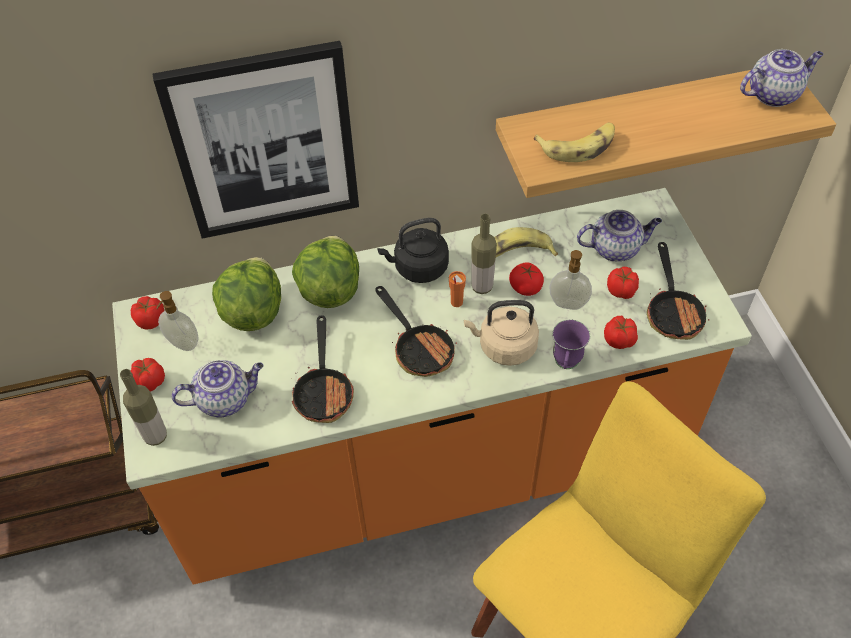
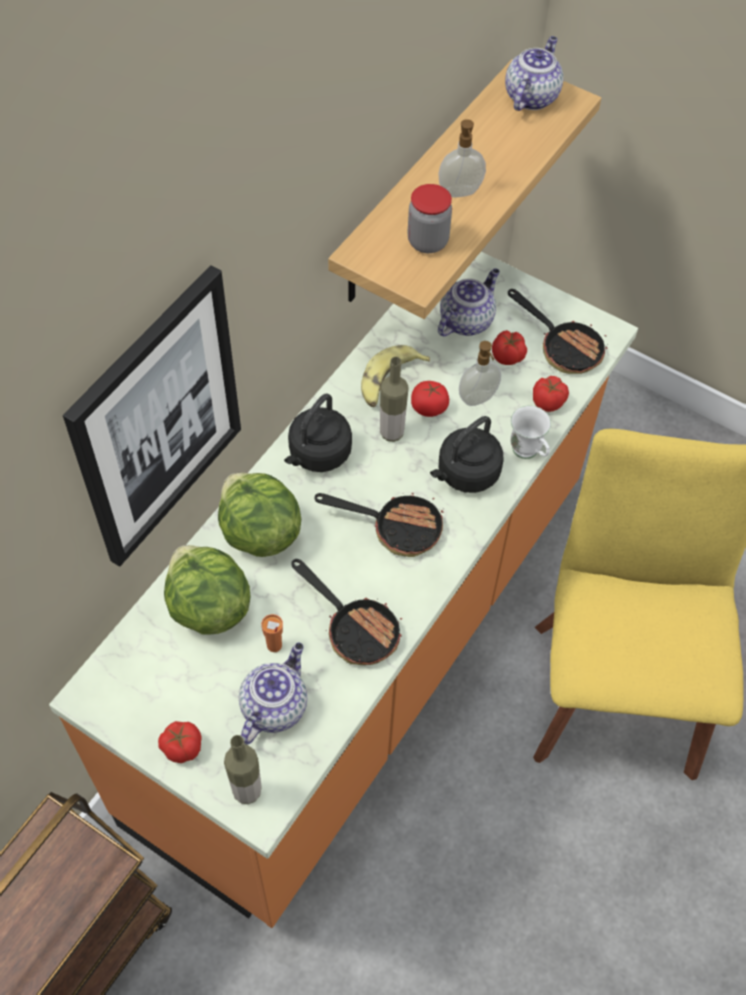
camera: 45 degrees left, 5 degrees up
tomato [131,296,164,330] -> none
soap dispenser [156,291,198,351] -> soap dispenser moved to [438,119,486,198]
orange cup [449,271,466,307] -> orange cup moved to [261,614,283,652]
beige kettle [464,300,539,366] -> black kettle [430,416,503,493]
banana [534,122,615,162] -> jar [407,184,452,253]
purple mug [552,319,590,369] -> white mug [510,405,551,459]

